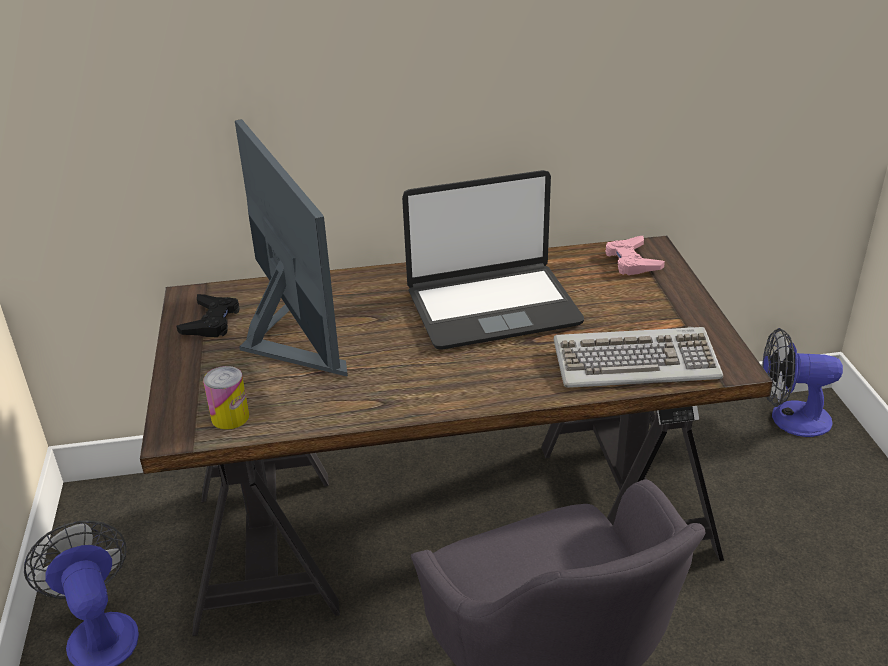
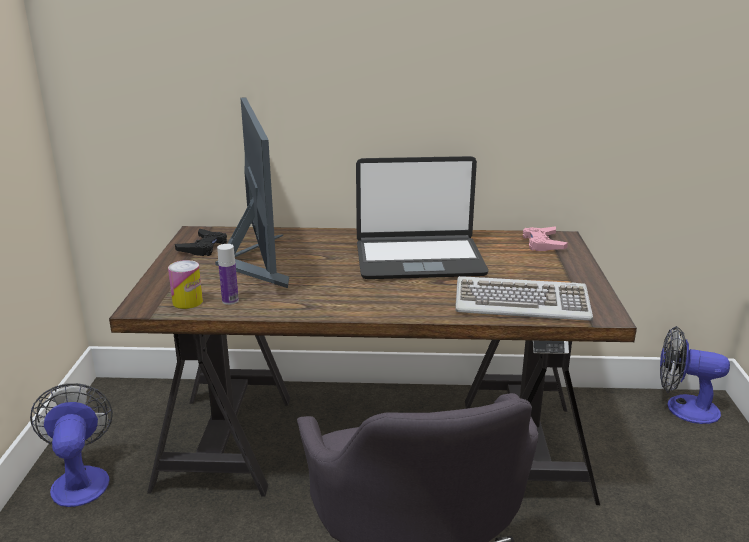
camera: 10 degrees right, 10 degrees down
none -> bottle [217,244,239,305]

